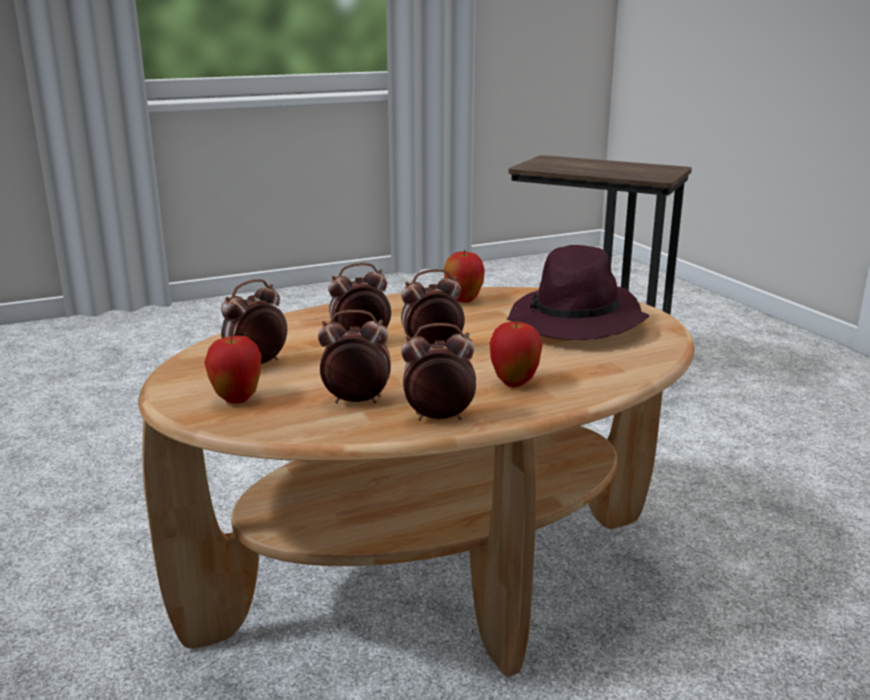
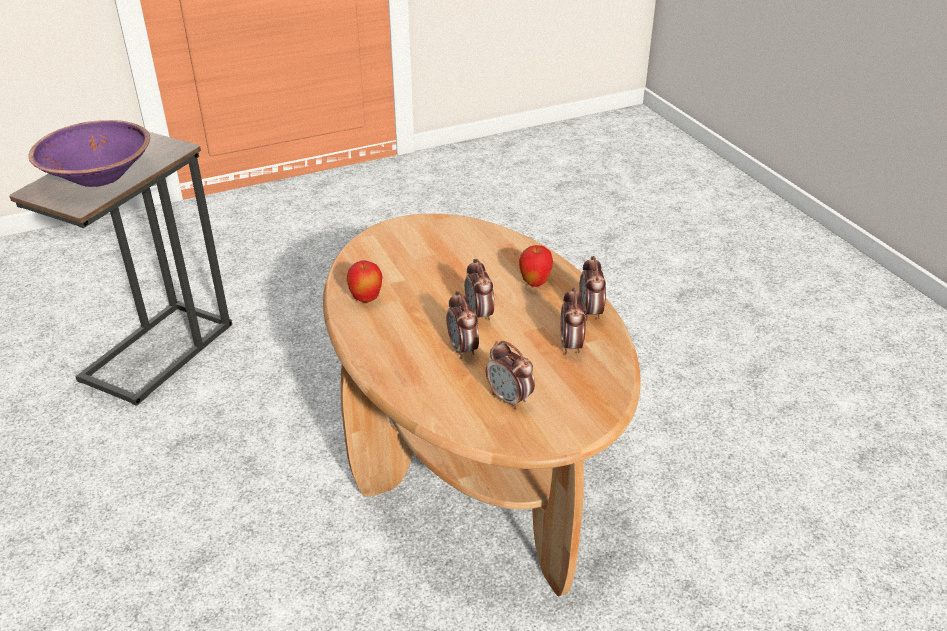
camera: 90 degrees left, 15 degrees up
apple [204,334,261,403] -> none
purple hat [506,245,649,340] -> none
none -> purple bowl [29,120,150,187]

